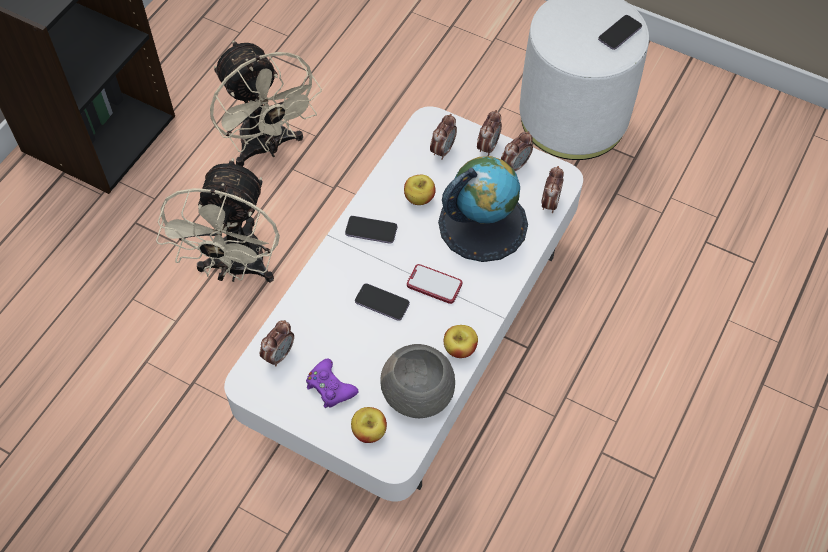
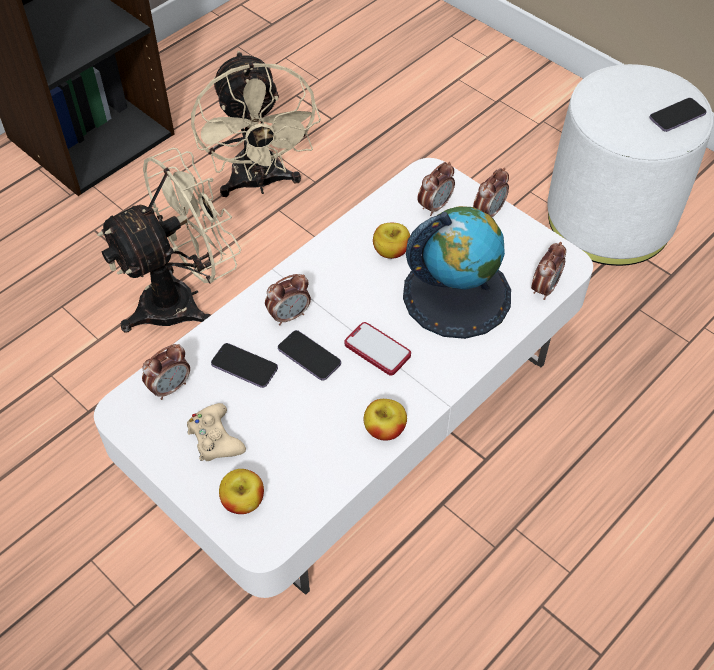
camera: 15 degrees right, 5 degrees down
beige fan [156,158,280,282] -> beige fan turned 150 degrees counterclockwise [97,148,241,332]
purple game controller [306,358,359,408] -> beige game controller [187,403,246,461]
phone [345,216,397,244] -> phone moved to [211,343,278,388]
grey bowl [380,344,455,418] -> none
alarm clock [501,131,533,171] -> alarm clock moved to [265,274,311,326]

